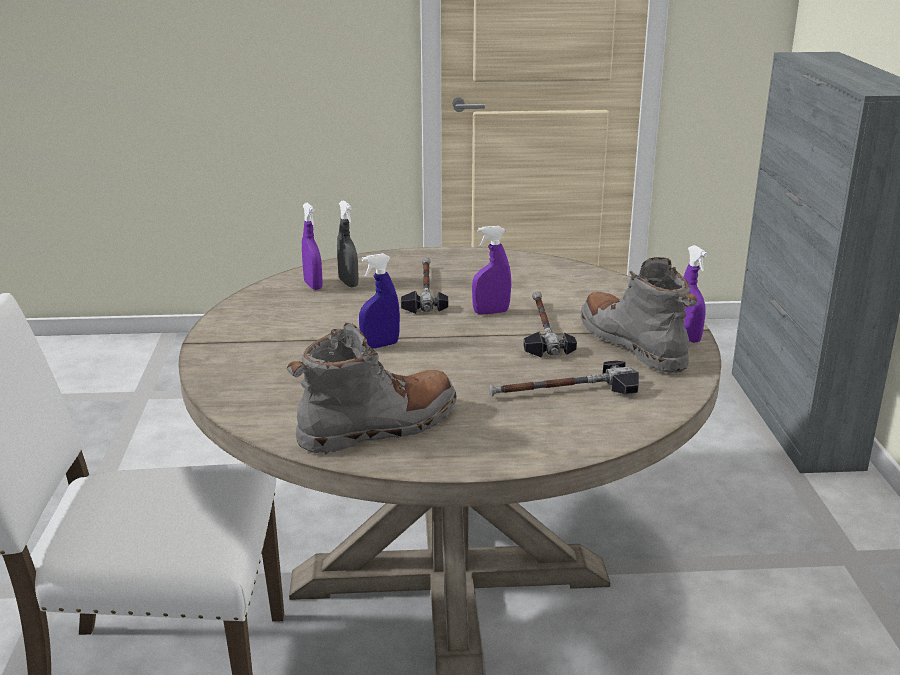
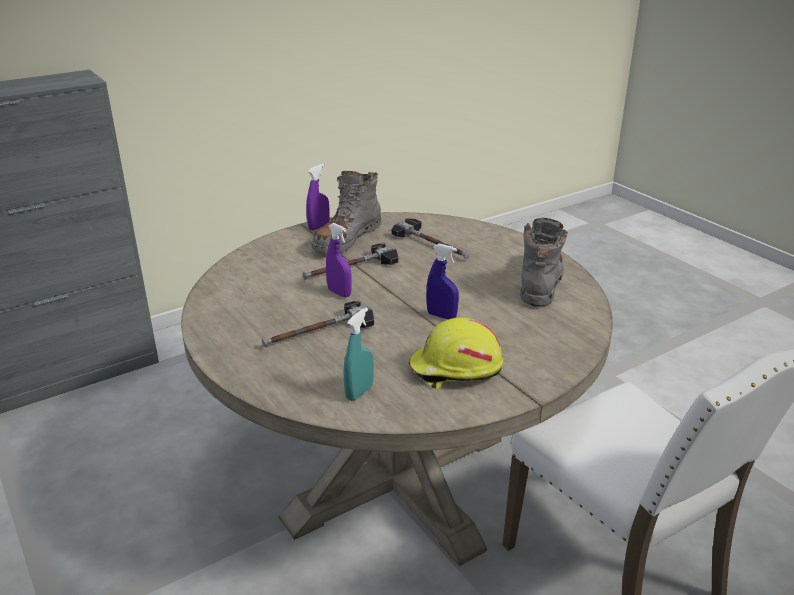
camera: 120 degrees left, 5 degrees up
grey boot [287,323,457,455] -> grey boot turned 75 degrees clockwise [520,218,568,306]
purple spray bottle [302,203,323,290] -> turquoise spray bottle [343,308,374,401]
grey spray bottle [337,201,359,287] -> none
none -> yellow hard hat [408,318,503,389]

